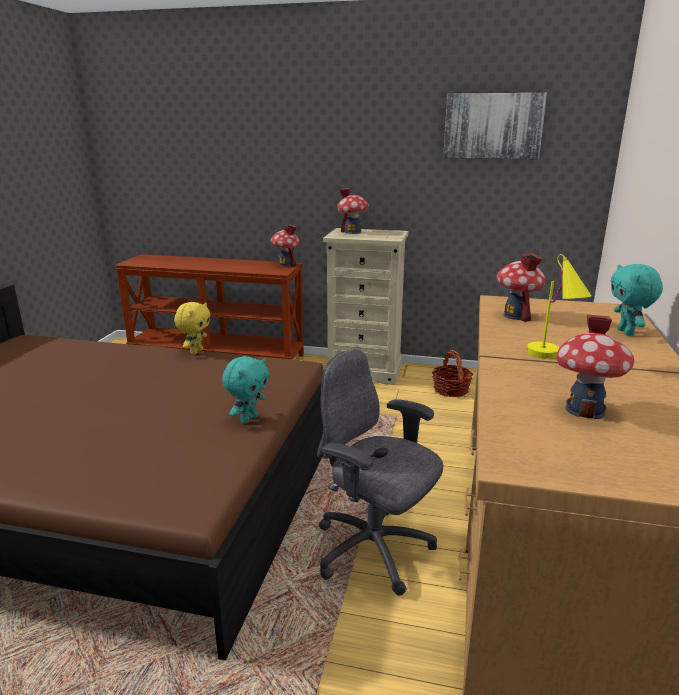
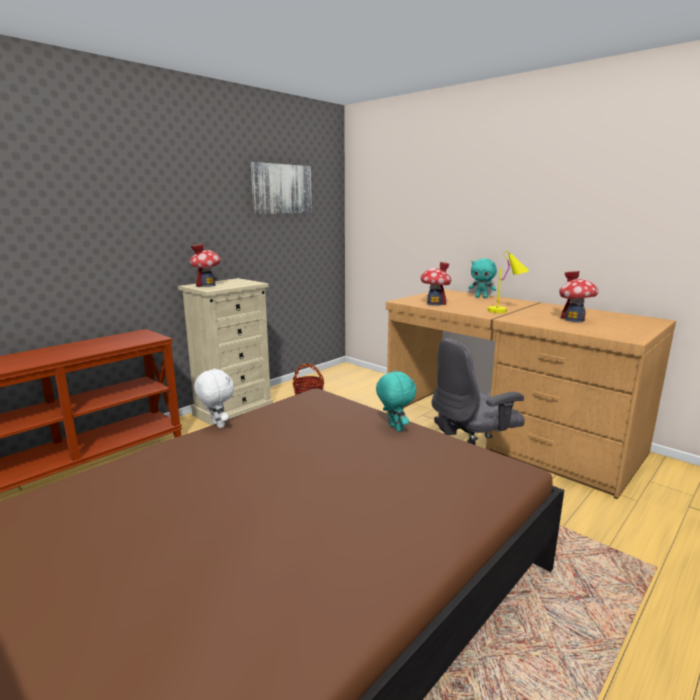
camera: 60 degrees left, 5 degrees down
yellow plush toy [174,302,211,355] -> white plush toy [194,368,234,428]
toy house [270,225,300,267] -> none

